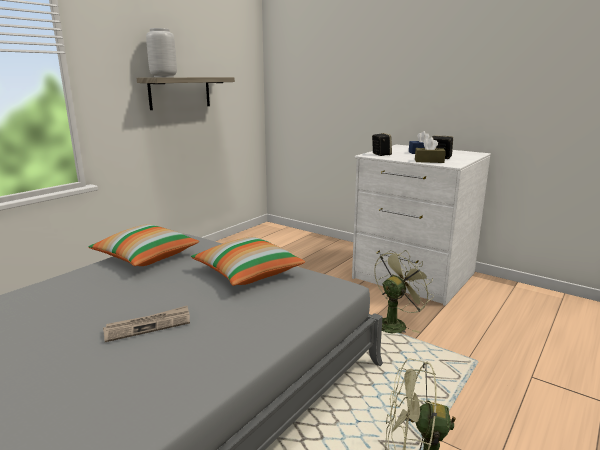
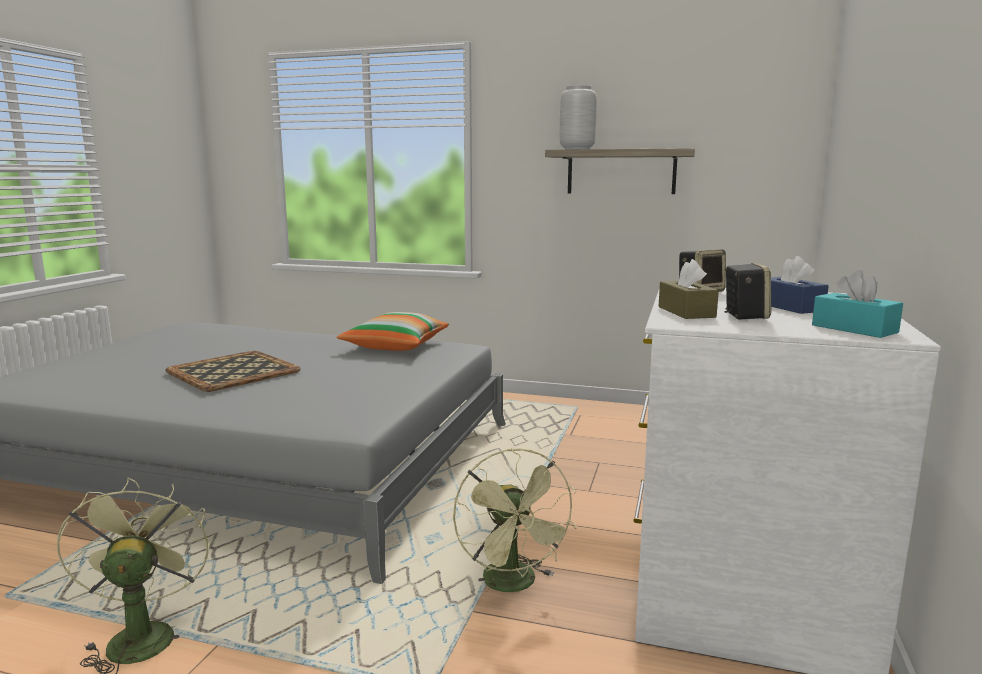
camera: 70 degrees right, 5 degrees down
newspaper [103,306,190,342] -> tray [165,351,301,392]
pillow [191,237,305,286] -> none
green fan [374,250,434,333] -> green fan turned 45 degrees clockwise [453,448,577,592]
none -> turquoise tissue box [812,270,903,338]

